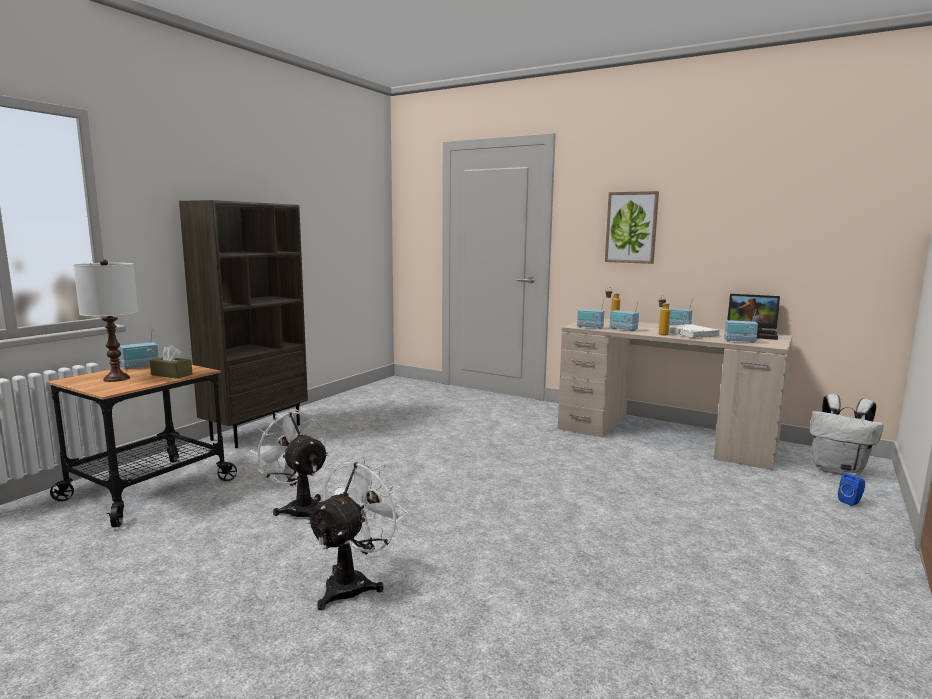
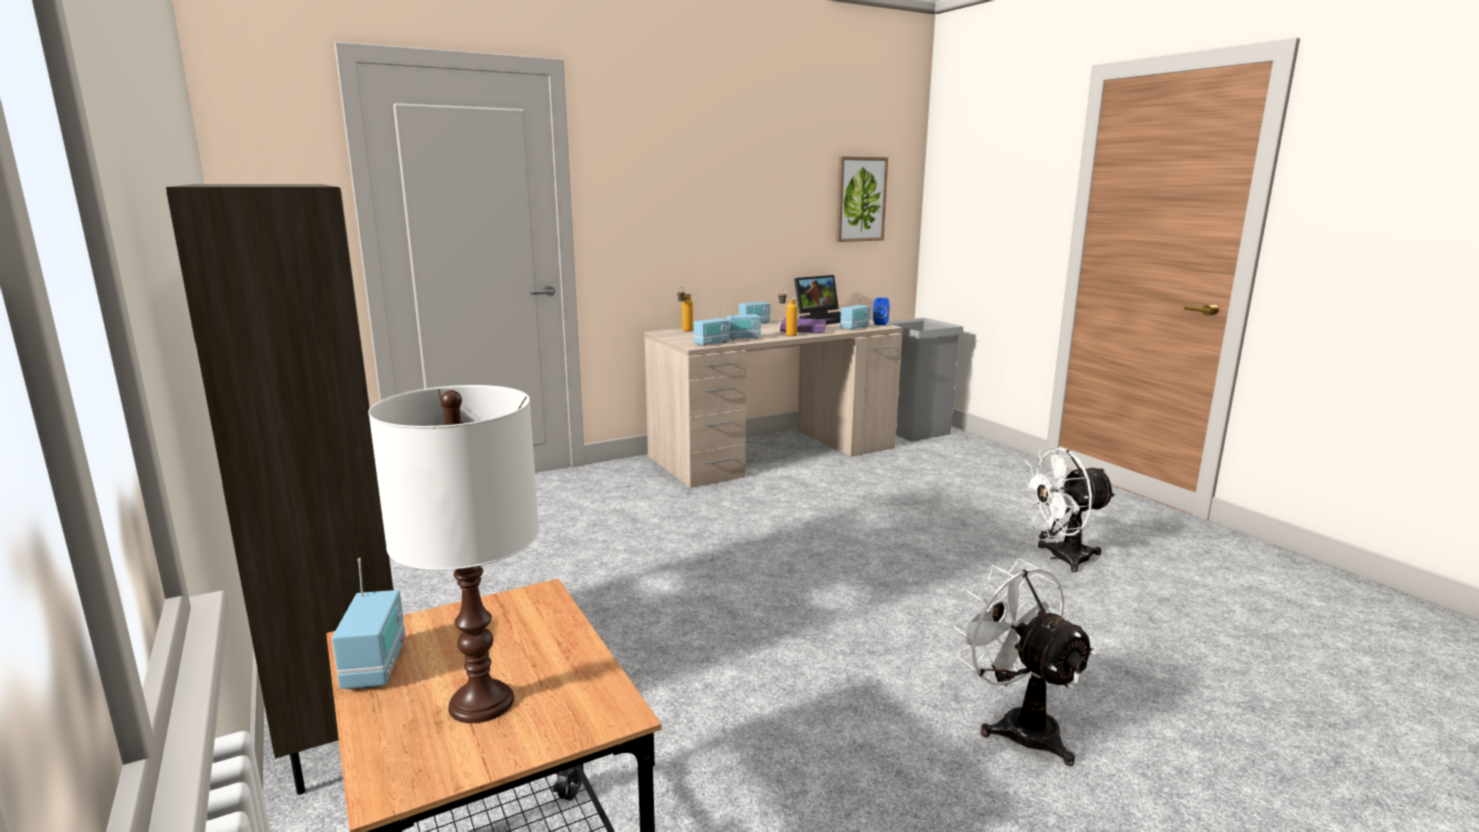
camera: 60 degrees left, 5 degrees up
brown tissue box [150,345,192,379] -> none
white fan [251,410,329,518] -> white fan moved to [1019,448,1116,573]
picture [605,191,659,264] -> picture moved to [836,156,888,242]
white book [669,324,720,338] -> purple book [780,318,826,333]
white backpack [809,394,884,476] -> grey trash can [887,318,964,441]
blue speaker [838,473,865,506] -> blue speaker moved to [873,298,889,325]

